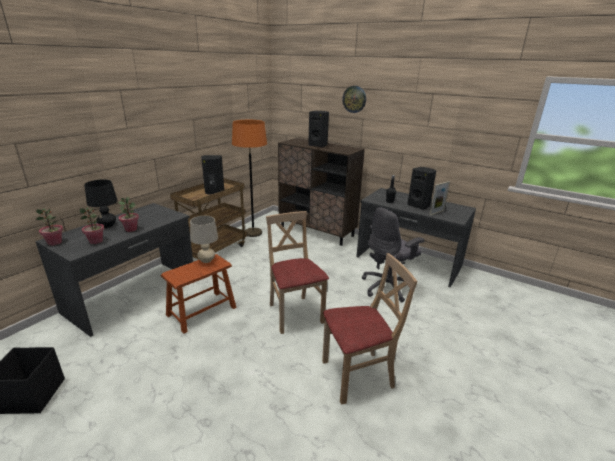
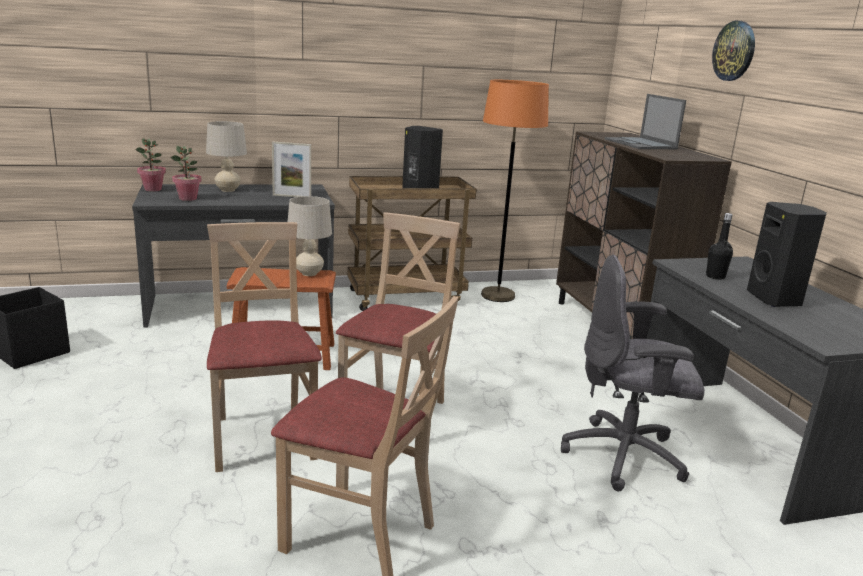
camera: 40 degrees right, 5 degrees down
black table lamp [84,179,118,228] -> beige table lamp [206,121,247,192]
potted plant [118,197,139,232] -> none
black speaker [308,111,329,148] -> laptop [605,94,686,149]
picture frame [429,181,450,216] -> picture frame moved to [272,141,311,197]
none -> beige chair [207,222,322,472]

